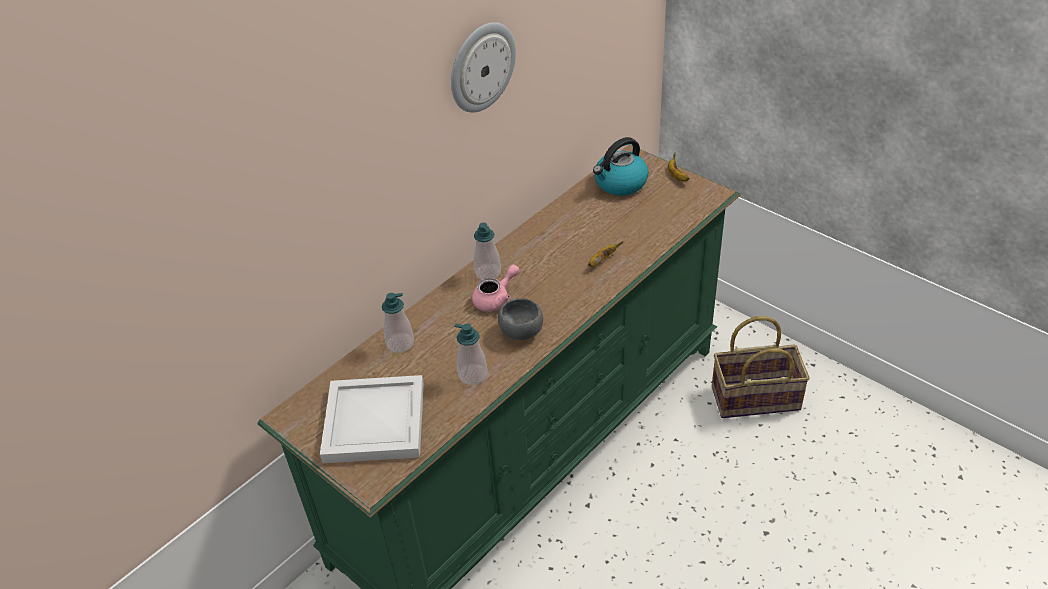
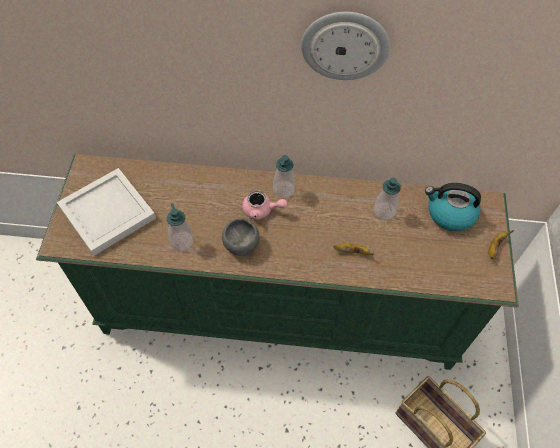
camera: 50 degrees right, 15 degrees up
soap dispenser [382,293,414,353] -> soap dispenser moved to [374,178,402,220]

